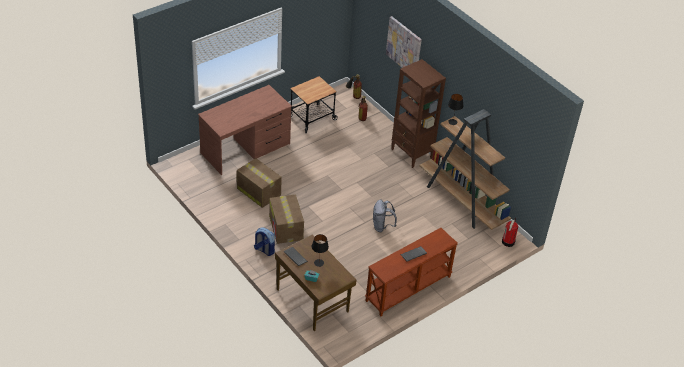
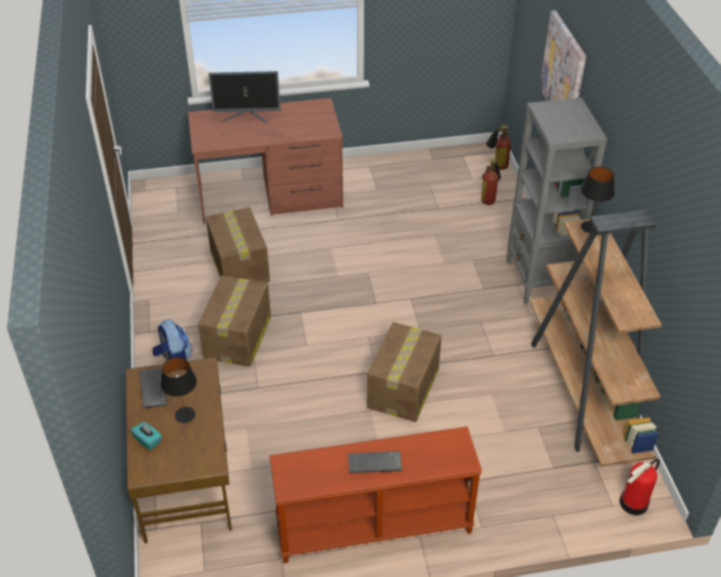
camera: 30 degrees right, 0 degrees up
cart [290,76,338,133] -> none
grey backpack [373,200,397,232] -> cardboard box [367,322,442,422]
brown bookcase [391,59,446,168] -> grey bookcase [506,97,607,304]
none -> monitor [209,71,280,123]

